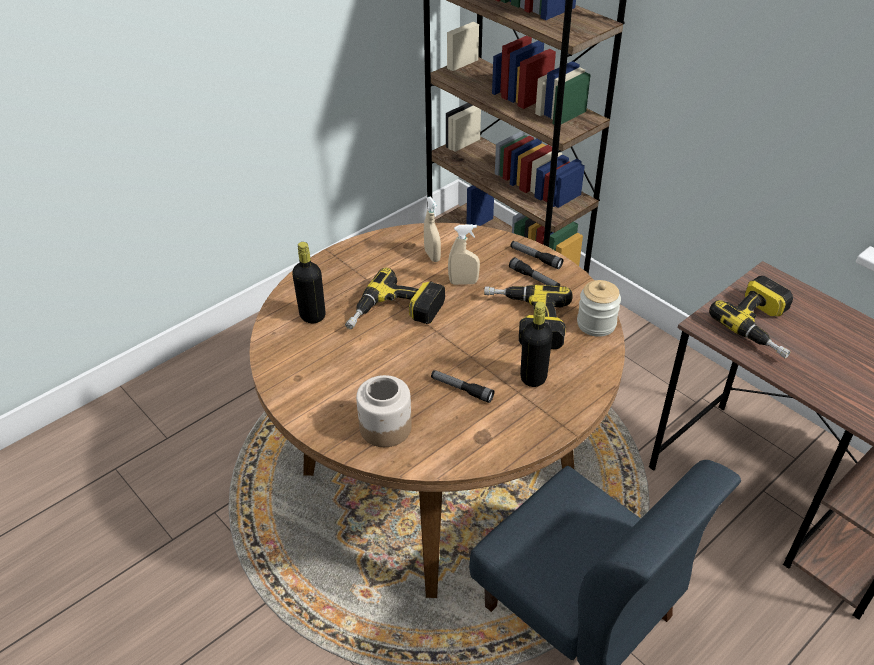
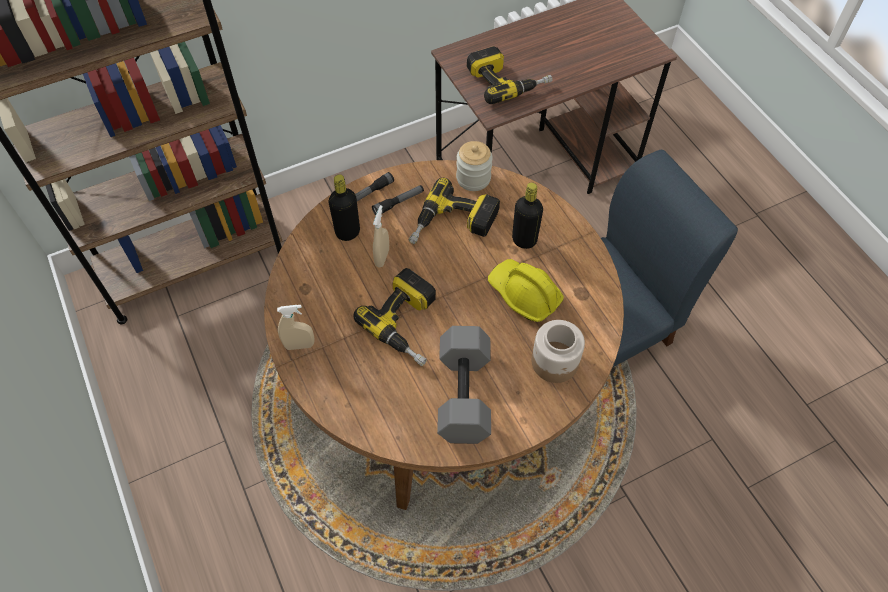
camera: 75 degrees left, 15 degrees up
black bottle [292,242,325,323] -> black bottle moved to [329,174,360,241]
beige spray bottle [424,196,441,262] -> beige spray bottle moved to [277,305,314,350]
flashlight [431,370,494,403] -> yellow hard hat [488,259,564,322]
none -> grey dumbbell [437,326,491,444]

